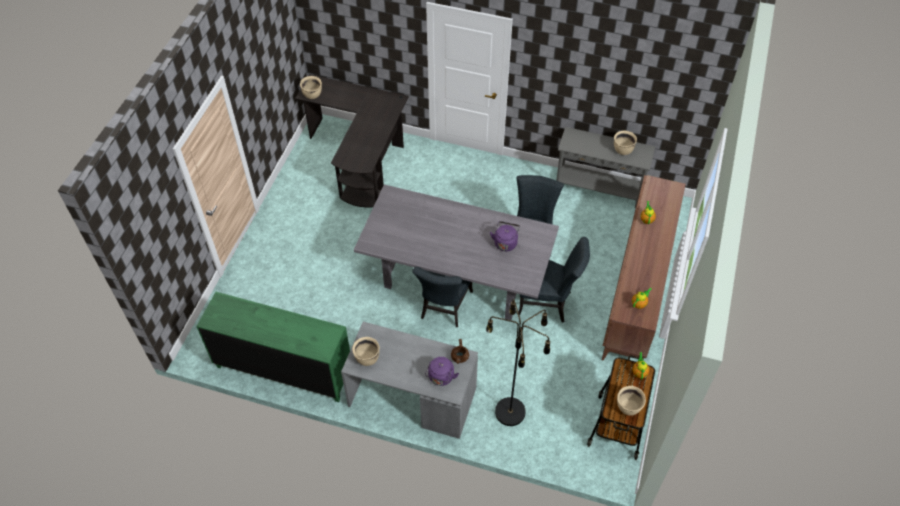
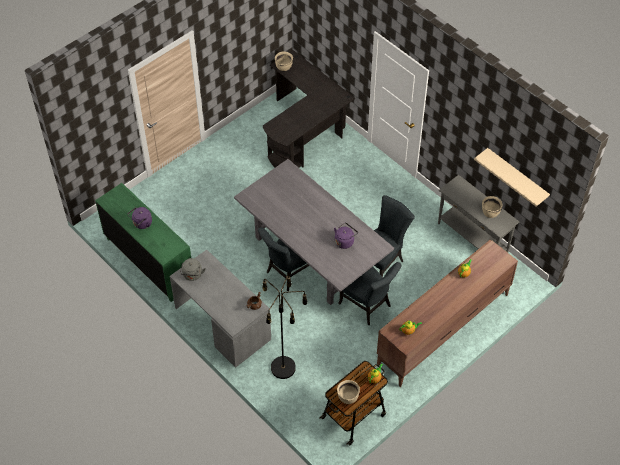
camera: 30 degrees right, 0 degrees up
beige cooking pot [352,337,380,366] -> grey kettle [180,258,206,281]
purple kettle [425,357,459,386] -> purple kettle moved to [128,207,152,229]
none -> beige shelf [474,148,550,207]

